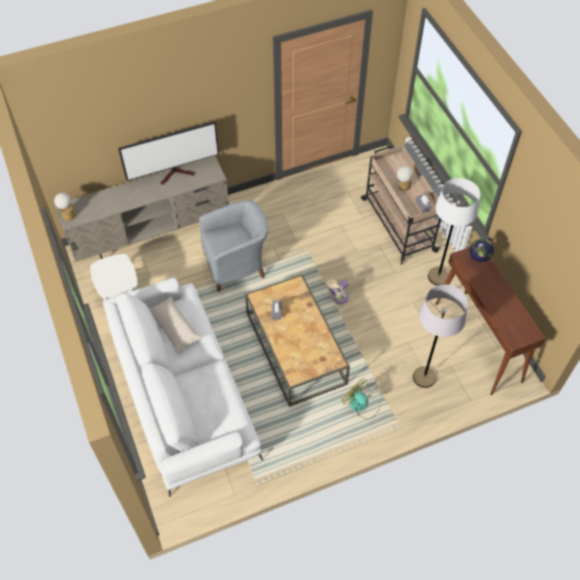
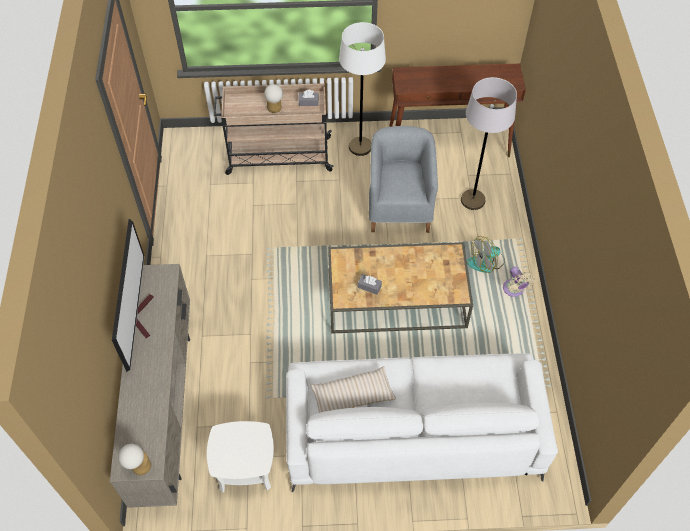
camera: 70 degrees left, 0 degrees up
grey armchair [199,200,268,292] -> grey armchair moved to [369,126,438,233]
beige fan [327,279,349,304] -> beige fan moved to [503,267,535,297]
globe [469,238,494,267] -> none

